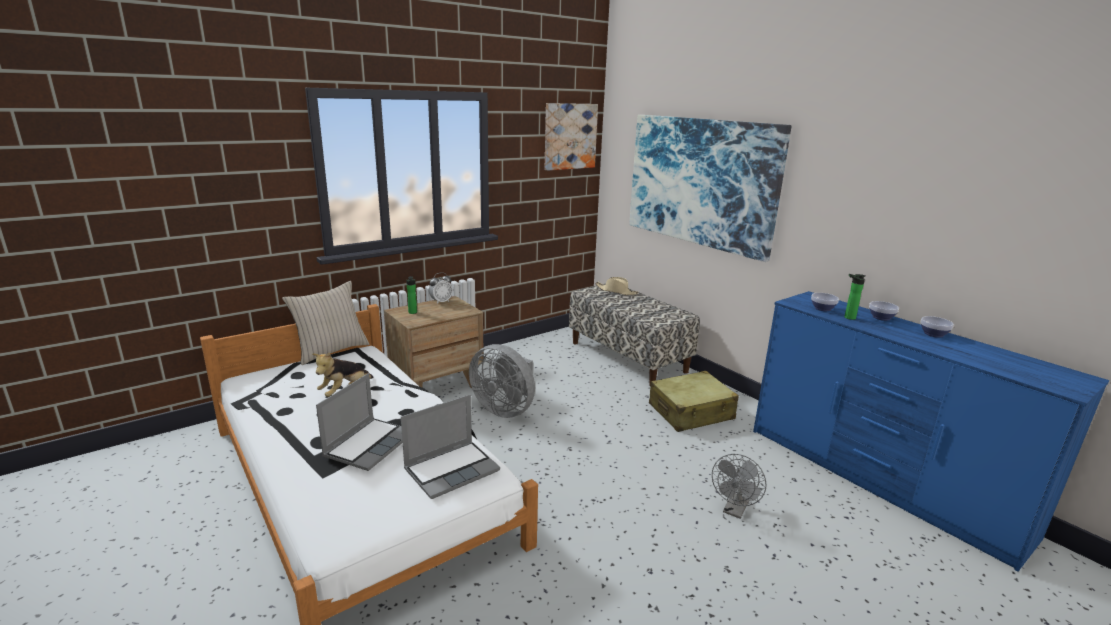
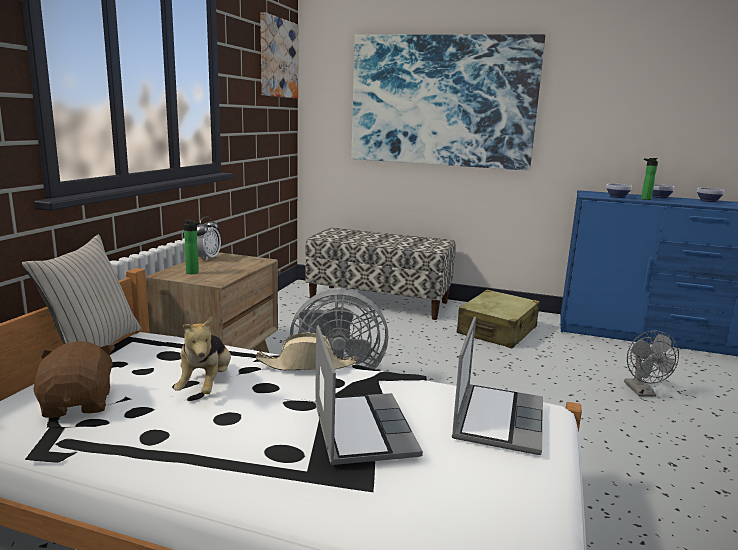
camera: 35 degrees left, 5 degrees down
beige hat [596,277,638,295] -> beige hat moved to [256,332,357,371]
none -> brown plush toy [33,341,115,418]

